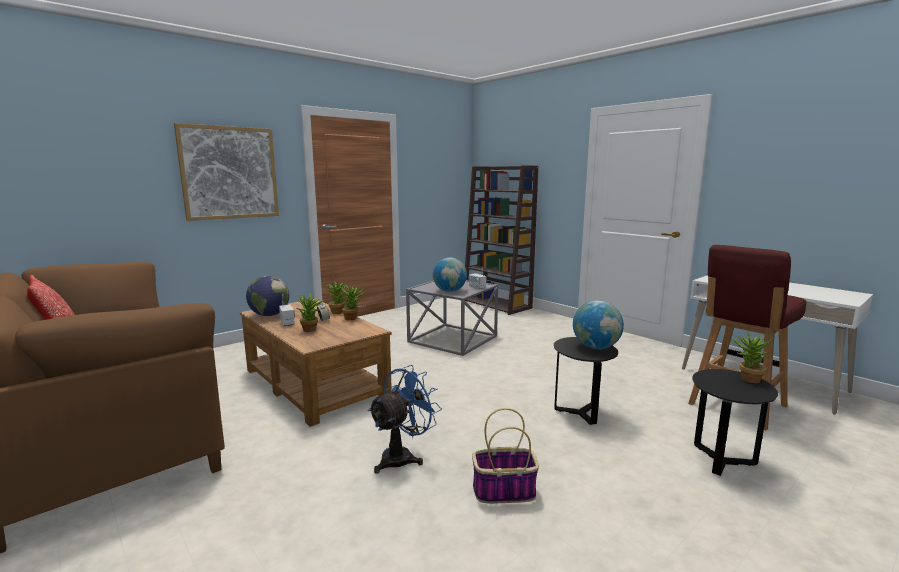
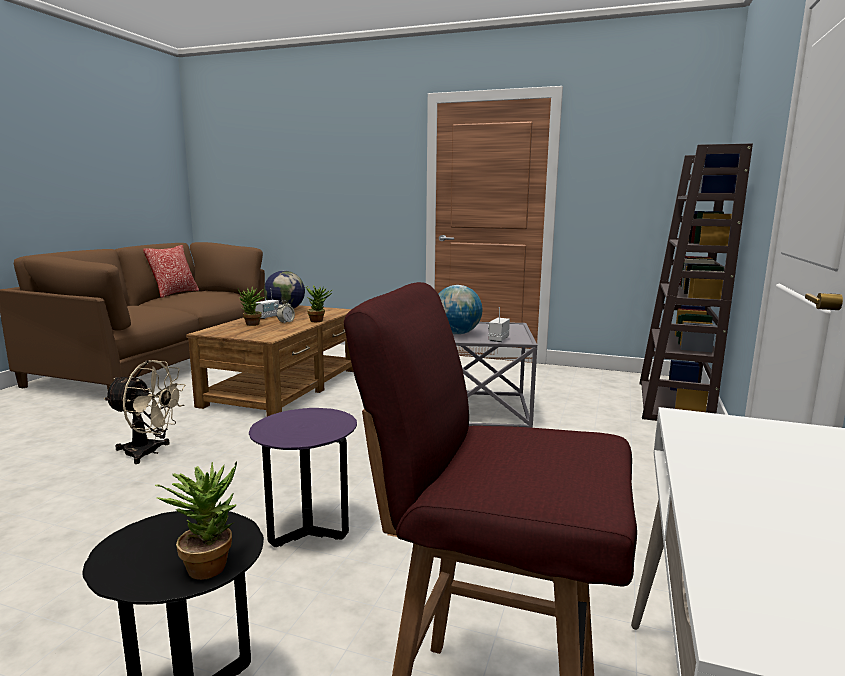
camera: 60 degrees right, 0 degrees up
picture [174,123,279,221] -> none
potted plant [339,286,366,320] -> none
blue fan [368,365,442,474] -> beige fan [103,360,186,464]
basket [472,408,539,503] -> none
black side table [554,337,618,425] -> purple side table [249,408,357,547]
globe [573,300,624,349] -> none

